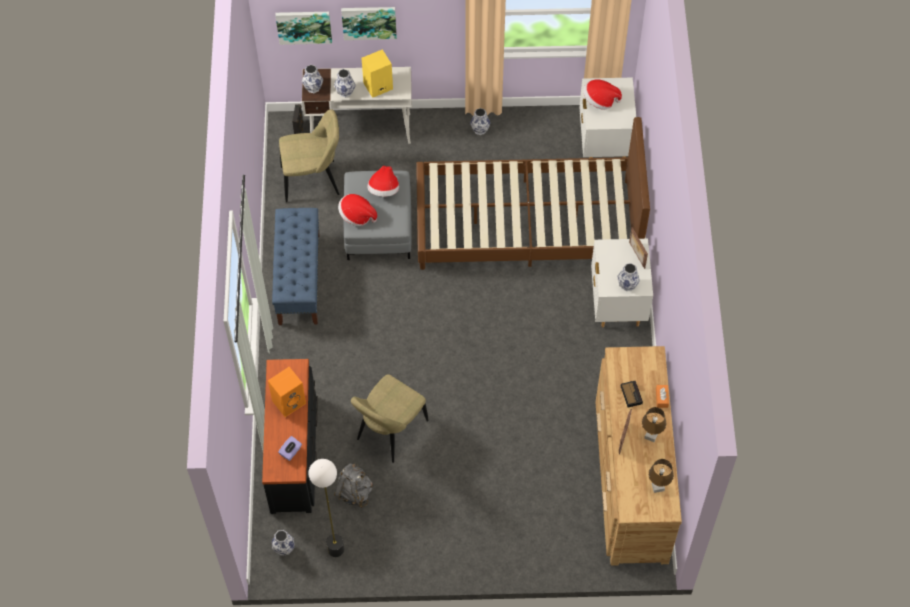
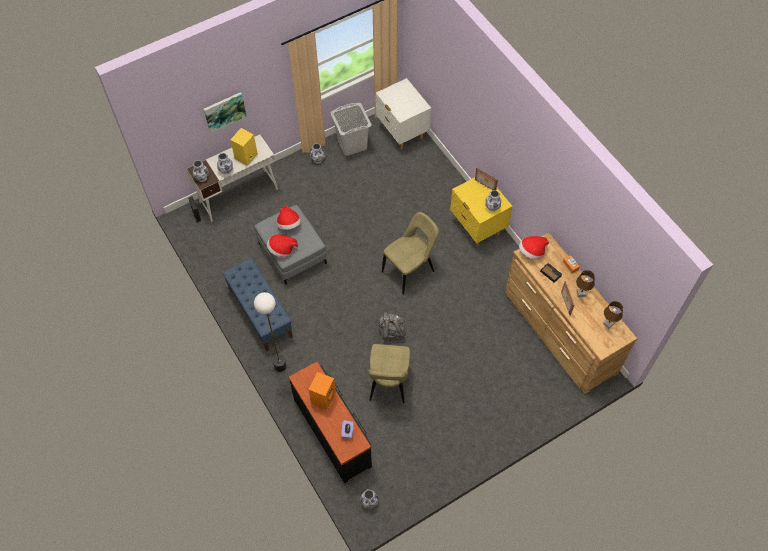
camera: 30 degrees left, 0 degrees up
picture [275,12,332,45] -> none
beige chair [279,110,339,202] -> beige chair moved to [382,212,439,294]
floor lamp [309,459,344,557] -> floor lamp moved to [254,292,287,372]
grey backpack [334,463,373,508] -> grey backpack moved to [378,311,406,341]
brown bed [416,117,650,270] -> none
hat [583,79,622,110] -> hat moved to [519,236,549,260]
white nightstand [591,239,653,327] -> yellow nightstand [450,178,513,246]
none -> grey laundry basket [330,103,372,156]

